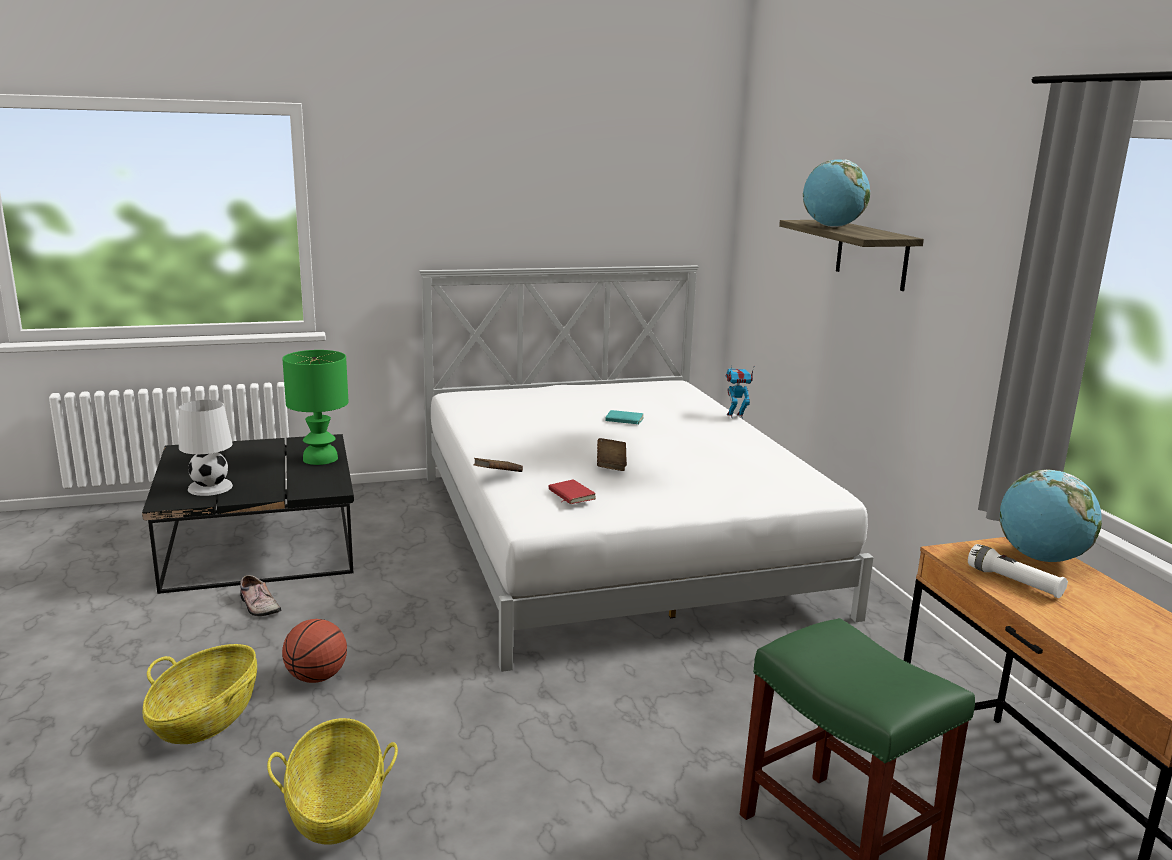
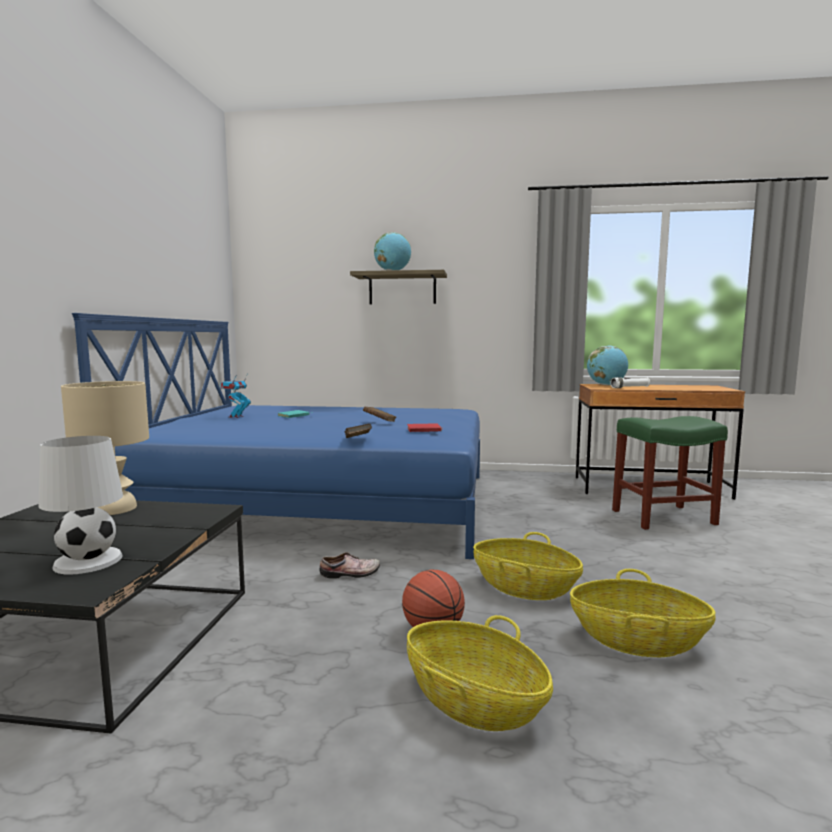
camera: 65 degrees left, 10 degrees down
shoe [240,575,281,616] -> shoe moved to [319,552,380,579]
green table lamp [282,350,349,465] -> beige table lamp [61,381,149,515]
white bed [419,265,874,672] -> blue bed [72,313,480,559]
toy robot [726,366,754,419] -> toy robot moved to [220,376,251,418]
none -> basket [473,532,583,600]

